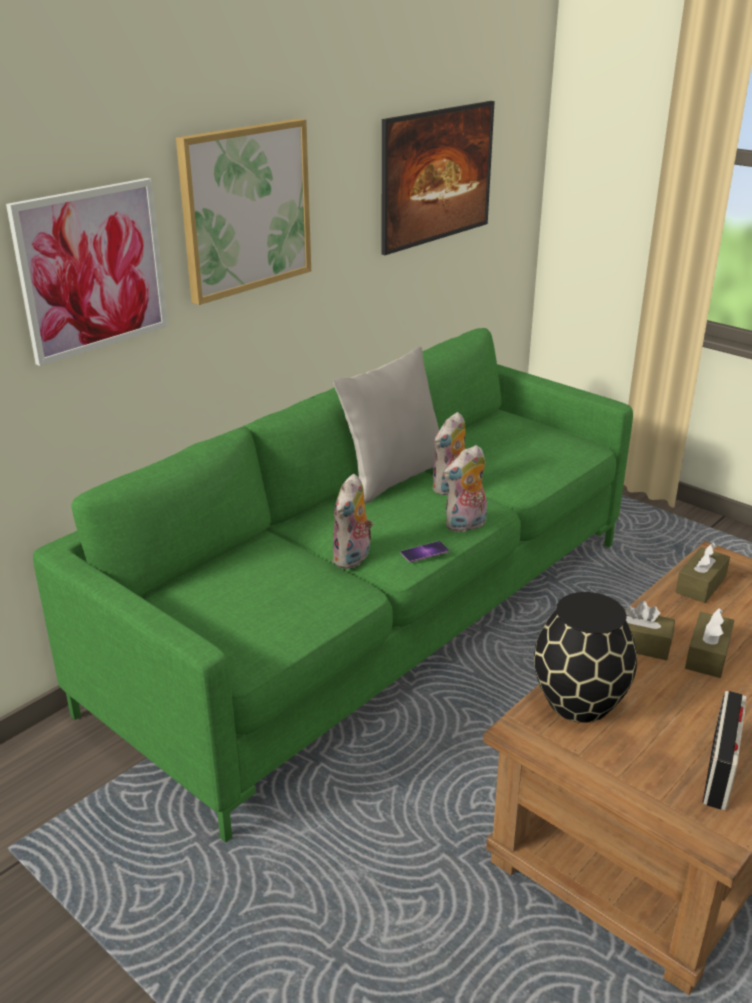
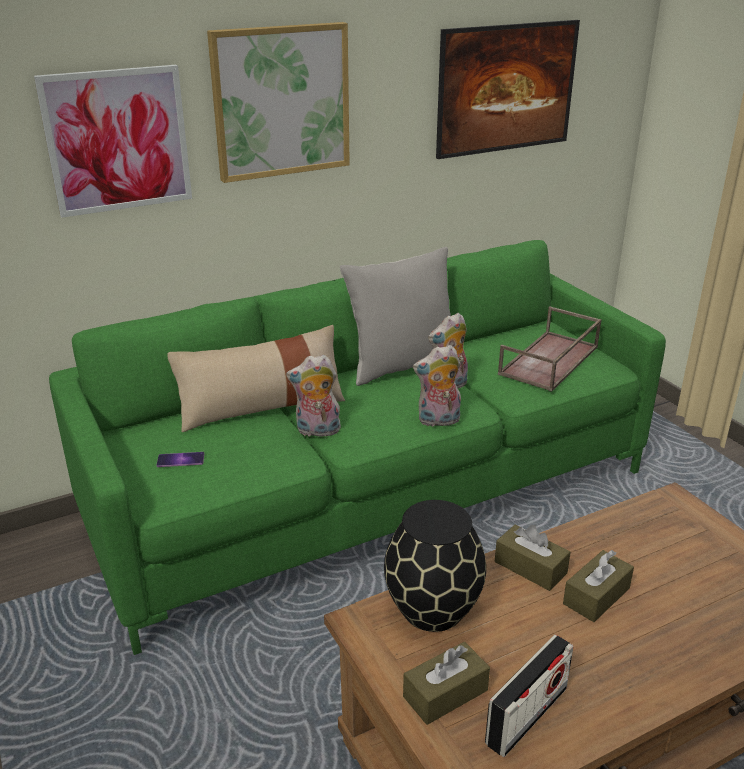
camera: 20 degrees right, 0 degrees up
plush toy [332,474,374,569] -> plush toy turned 45 degrees clockwise [286,355,341,436]
phone [400,541,449,562] -> phone moved to [157,452,204,467]
brown tissue box [675,542,730,603] -> brown tissue box moved to [403,642,490,725]
none -> beige pillow [167,325,345,432]
none -> brown tray [498,307,602,392]

